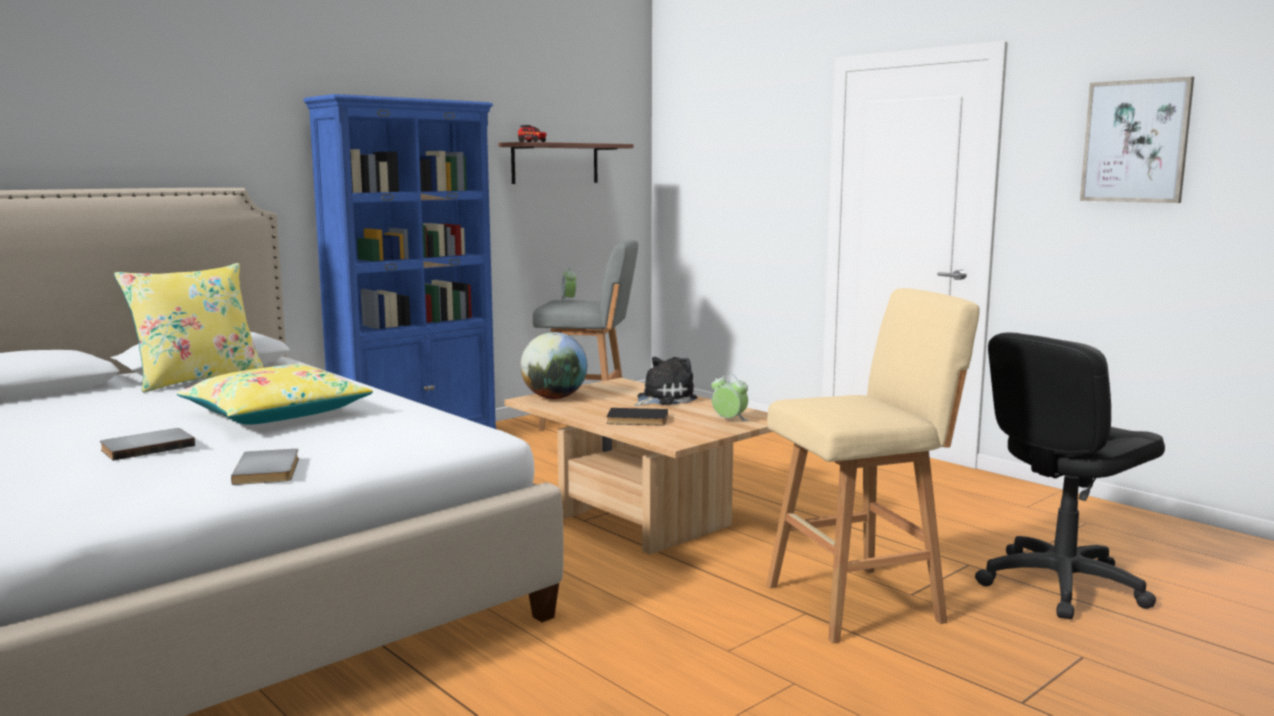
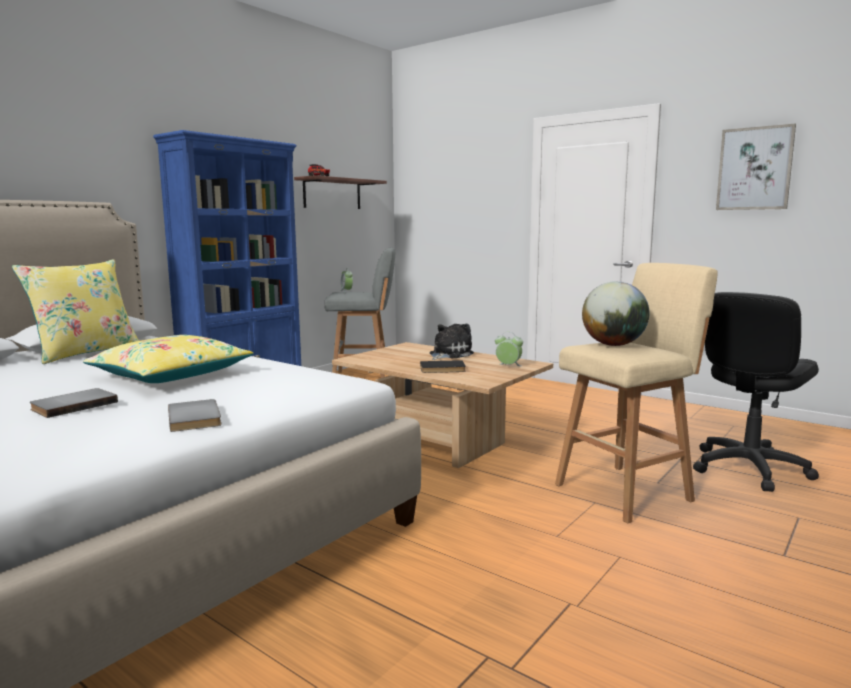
camera: 10 degrees left, 0 degrees up
globe [520,332,587,399] -> globe moved to [582,281,650,346]

